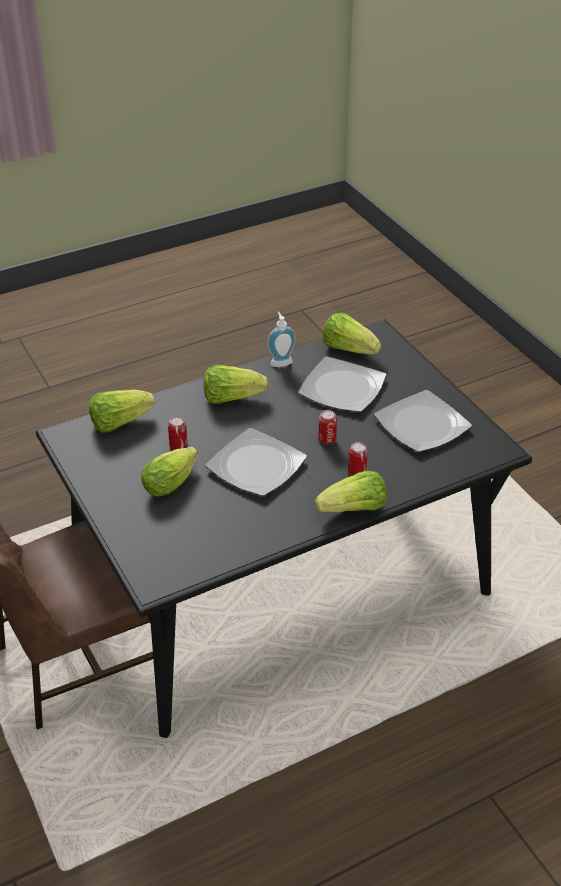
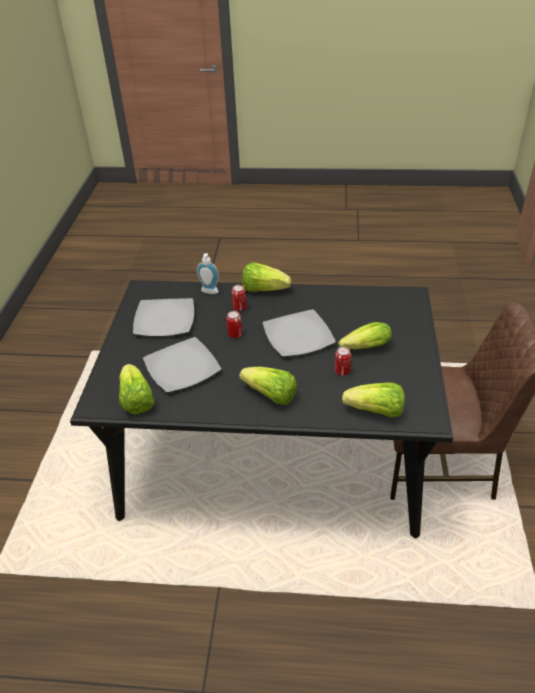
camera: 145 degrees left, 0 degrees up
soap dispenser [267,311,296,367] -> soap dispenser moved to [197,253,219,294]

